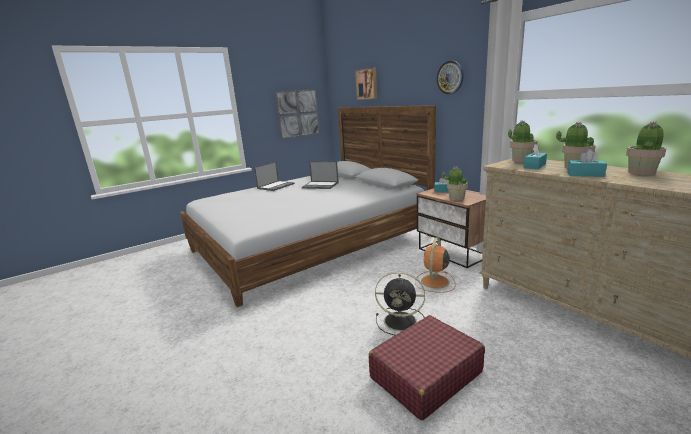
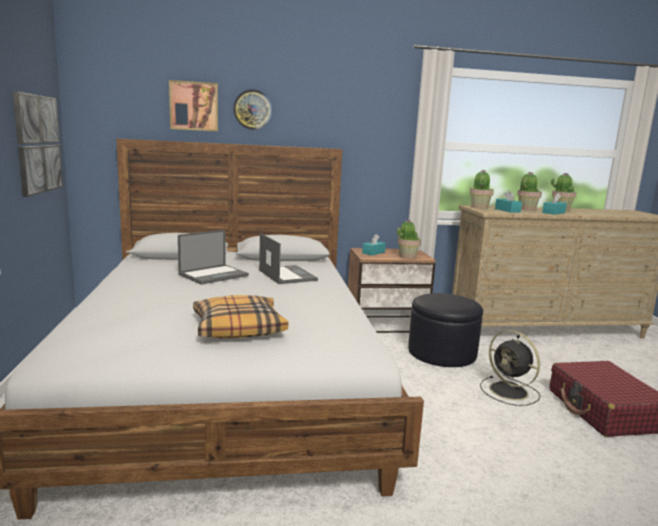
camera: 65 degrees left, 5 degrees down
laptop [254,162,295,191] -> laptop moved to [259,233,318,284]
black fan [375,272,425,335] -> black fan turned 105 degrees clockwise [480,330,540,406]
orange fan [415,238,456,293] -> black ottoman [408,293,483,367]
wall clock [437,61,464,94] -> wall clock moved to [233,89,273,130]
none -> pillow [193,295,288,338]

